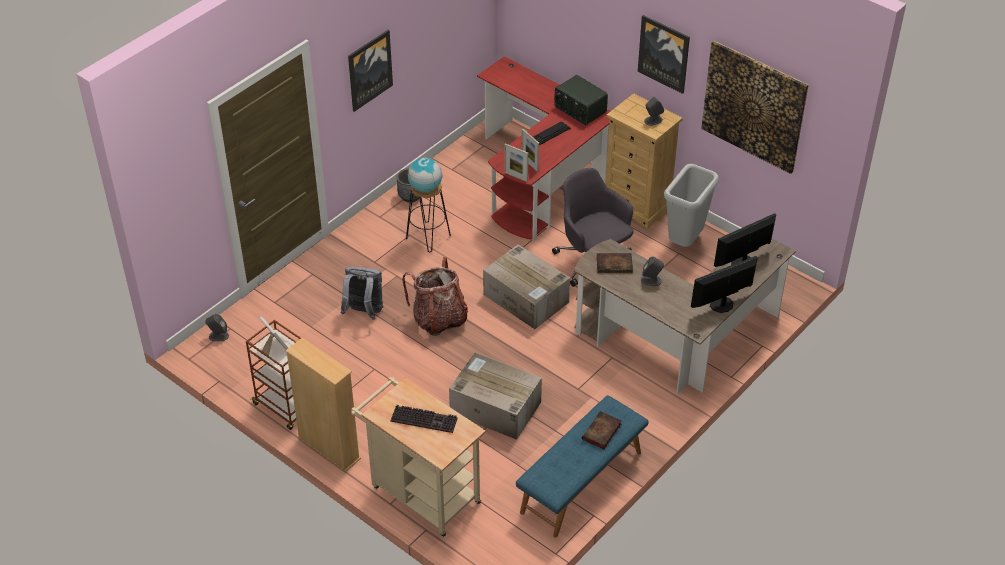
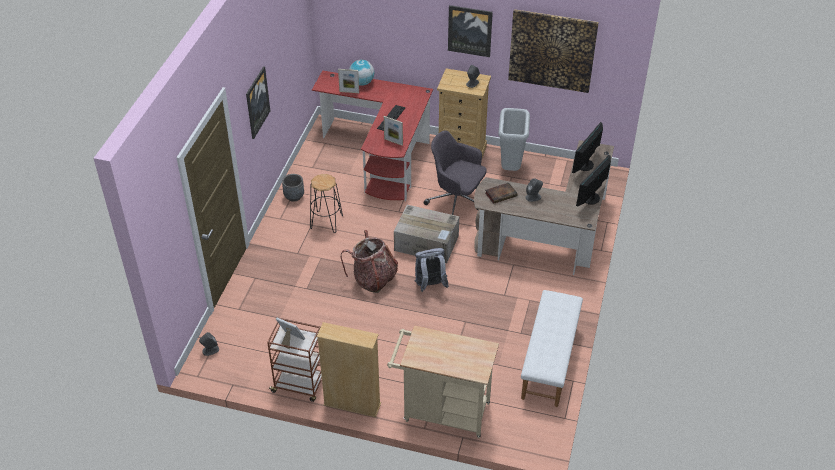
camera: 25 degrees left, 0 degrees up
grey backpack [341,267,383,320] -> grey backpack moved to [414,248,449,292]
keyboard [391,405,458,433] -> none
globe [408,158,442,192] -> globe moved to [349,60,374,86]
cardboard box [449,352,542,440] -> none
picture frame [504,143,528,182] -> picture frame moved to [338,69,359,93]
blue bench [516,395,649,538] -> white bench [521,290,583,407]
radio [554,75,608,125] -> none
book [582,411,622,449] -> none

